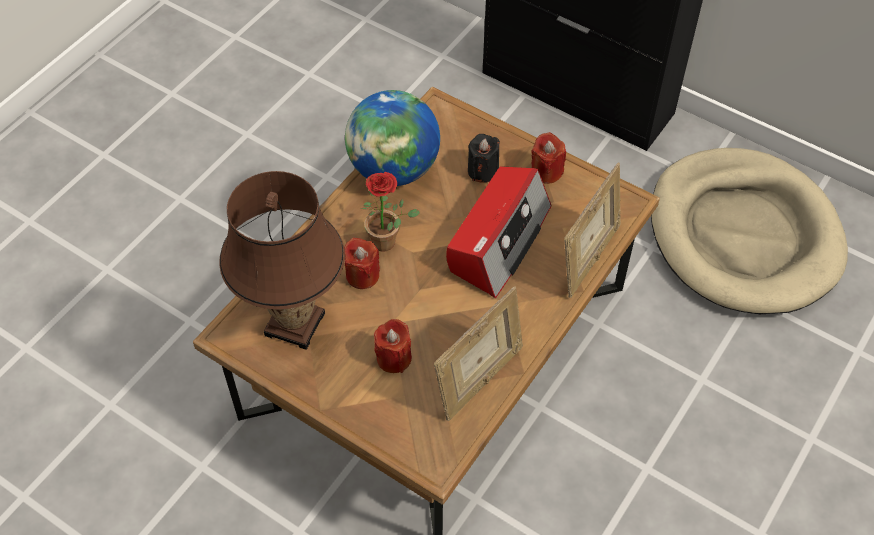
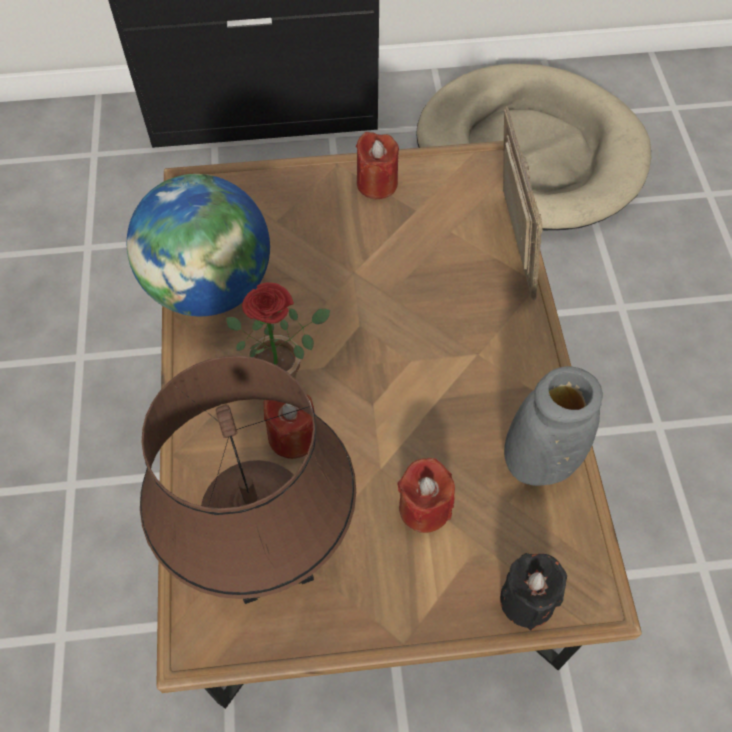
camera: 40 degrees left, 5 degrees up
picture frame [434,286,523,421] -> grey vase [504,366,603,486]
radio [446,166,551,298] -> none
black candle [468,134,500,183] -> black candle moved to [500,553,567,630]

